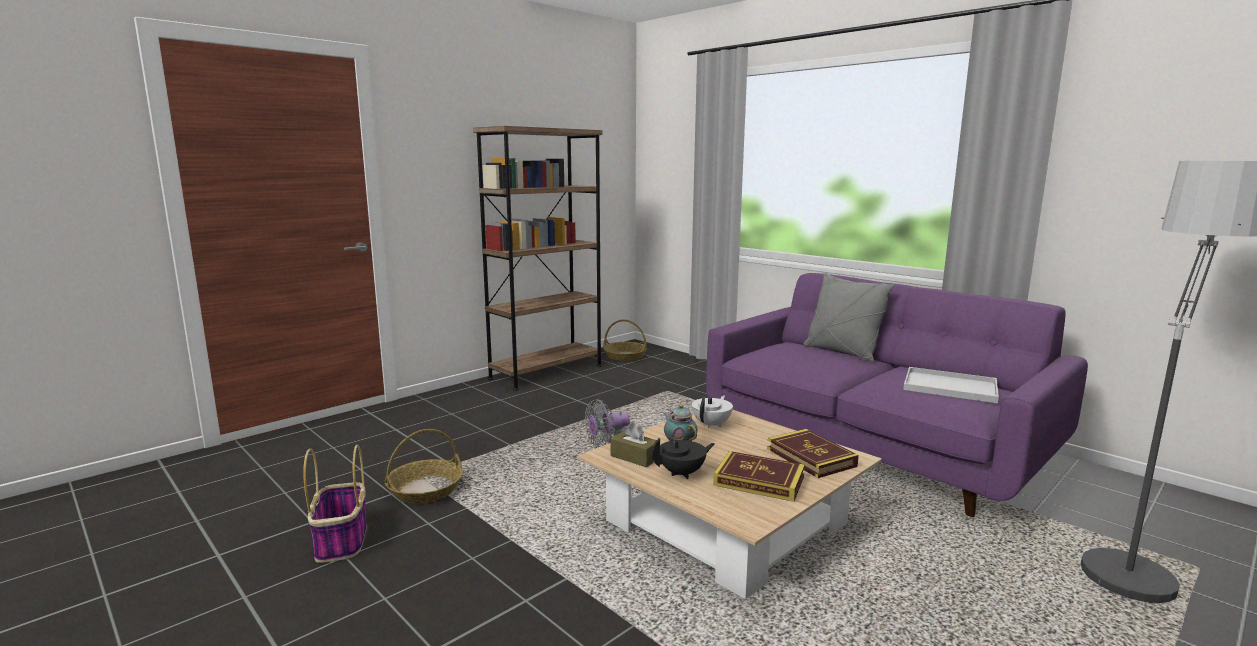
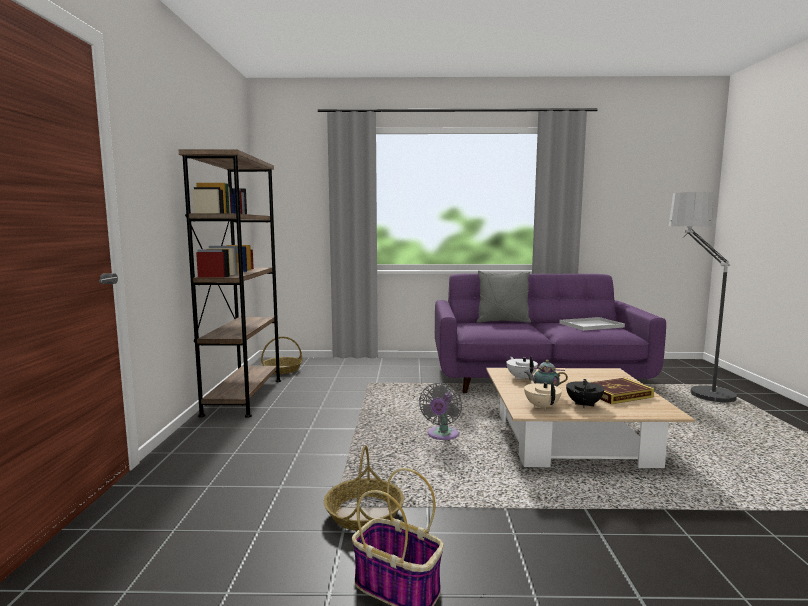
camera: 45 degrees left, 5 degrees down
brown tissue box [610,422,656,467] -> beige teapot [524,380,562,410]
book [767,429,859,478] -> none

